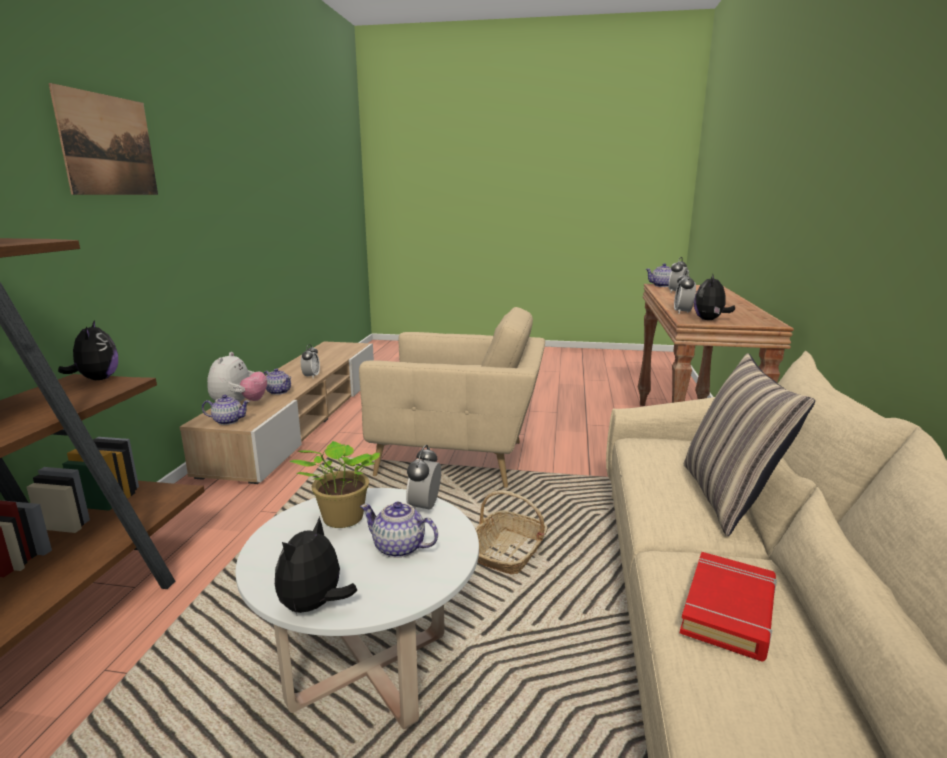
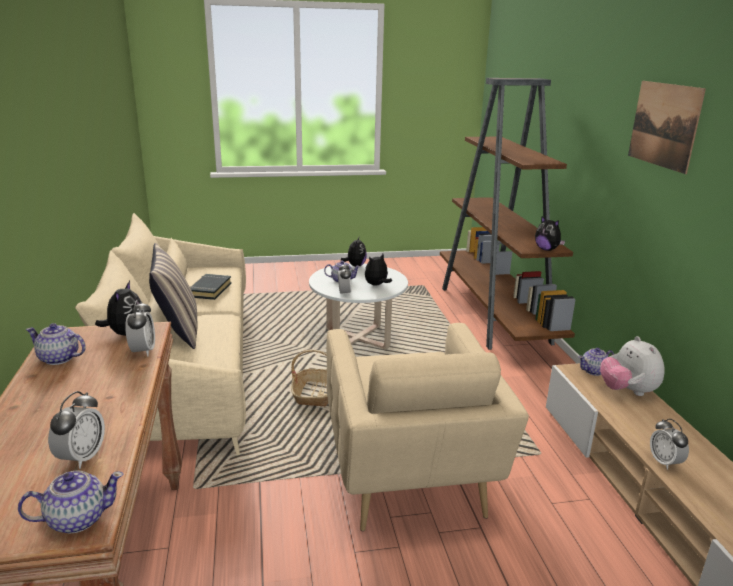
camera: 160 degrees right, 5 degrees up
teapot [264,368,291,395] -> teapot moved to [26,323,86,365]
potted plant [289,441,380,528] -> plush toy [365,254,392,286]
beige armchair [359,307,545,488] -> beige armchair turned 90 degrees counterclockwise [326,323,529,531]
red book [680,552,777,661] -> black book [190,274,231,300]

